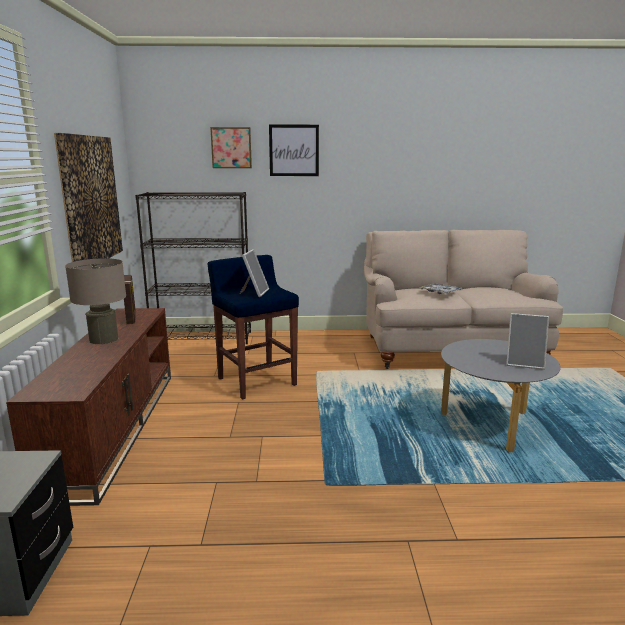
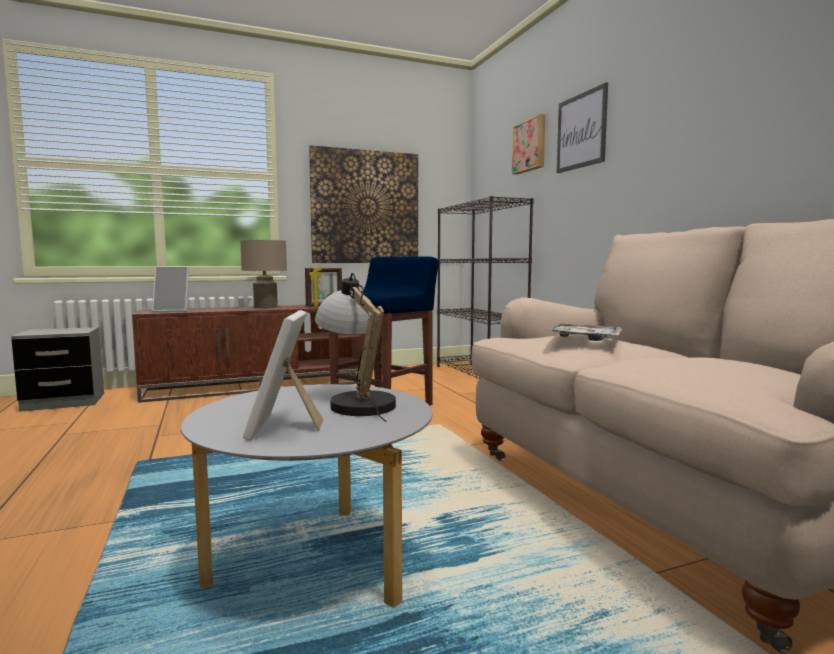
camera: 70 degrees right, 10 degrees down
picture frame [240,249,269,297] -> picture frame moved to [152,267,189,312]
none -> table lamp [315,273,396,422]

